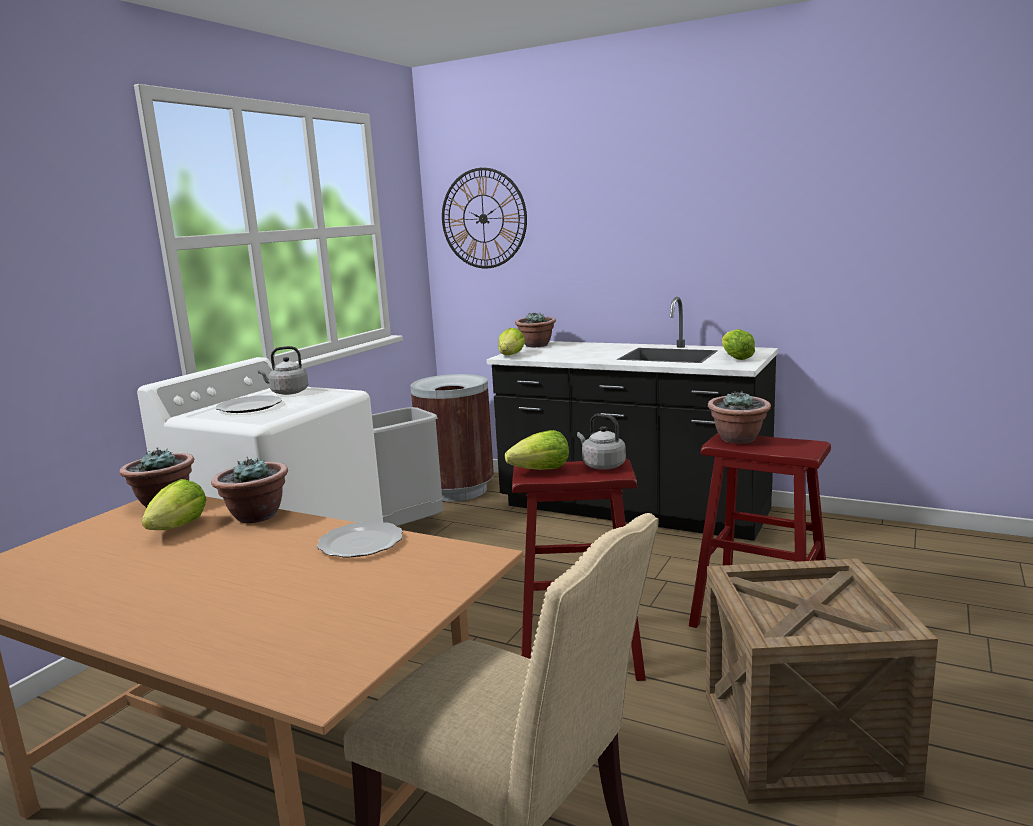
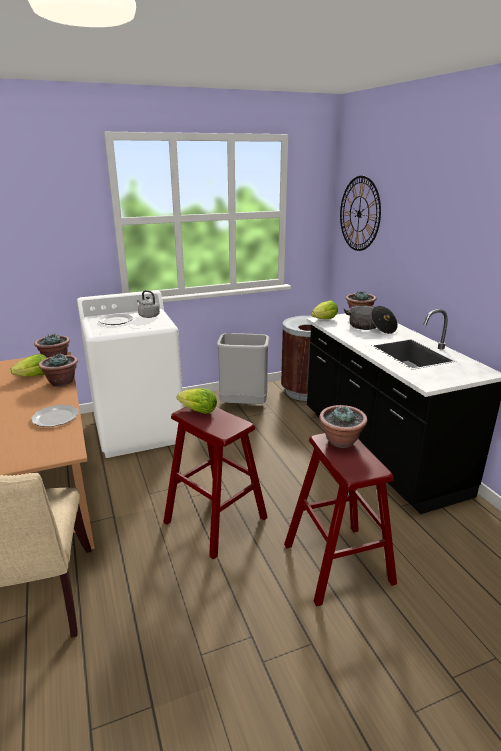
camera: 40 degrees right, 10 degrees up
grey kettle [577,414,626,470] -> none
crate [706,558,938,804] -> none
lettuce [722,329,755,360] -> none
none -> cooking pot [343,305,398,334]

